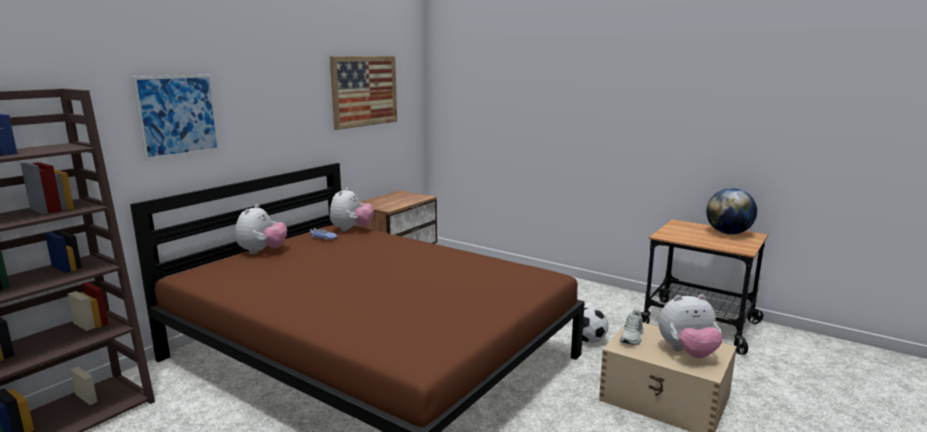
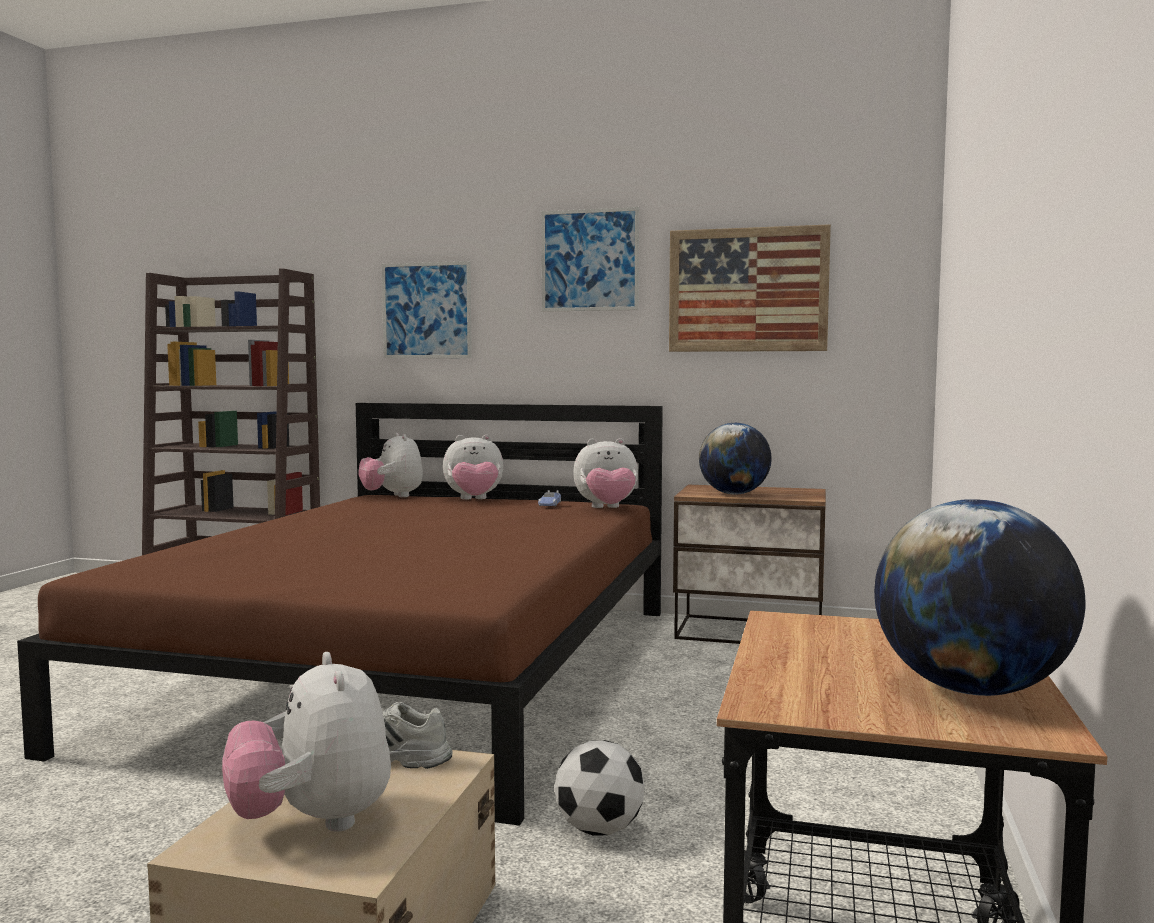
camera: 70 degrees right, 10 degrees down
none -> plush toy [358,433,423,497]
none -> picture [541,207,639,312]
none -> globe [699,423,772,495]

